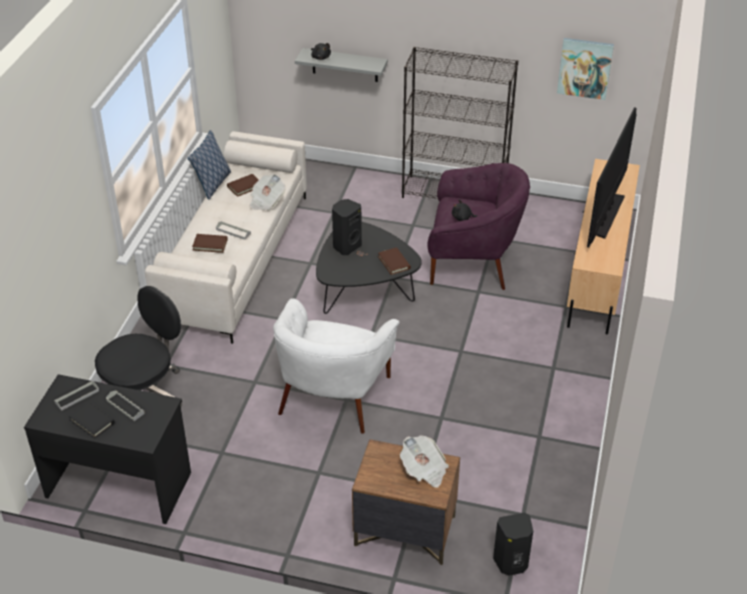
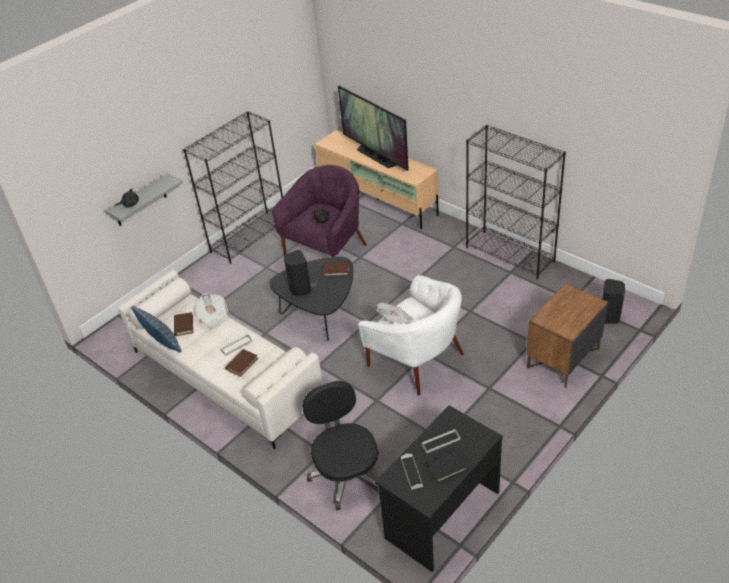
camera: 60 degrees left, 0 degrees up
newspaper [400,435,449,488] -> newspaper moved to [376,302,413,324]
picture [557,38,614,100] -> none
none -> black bookcase [466,125,566,280]

